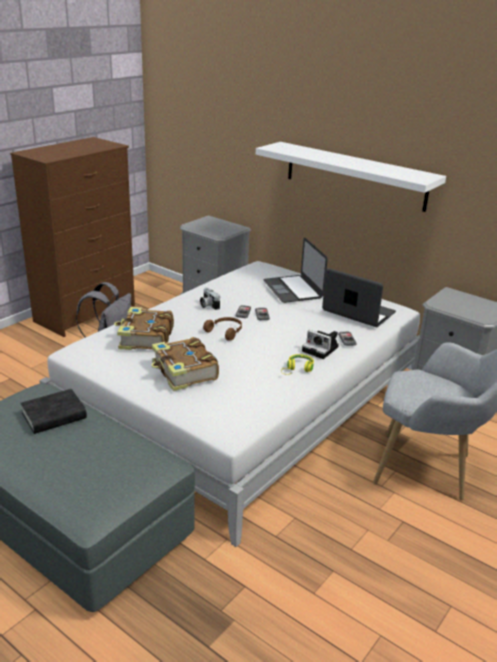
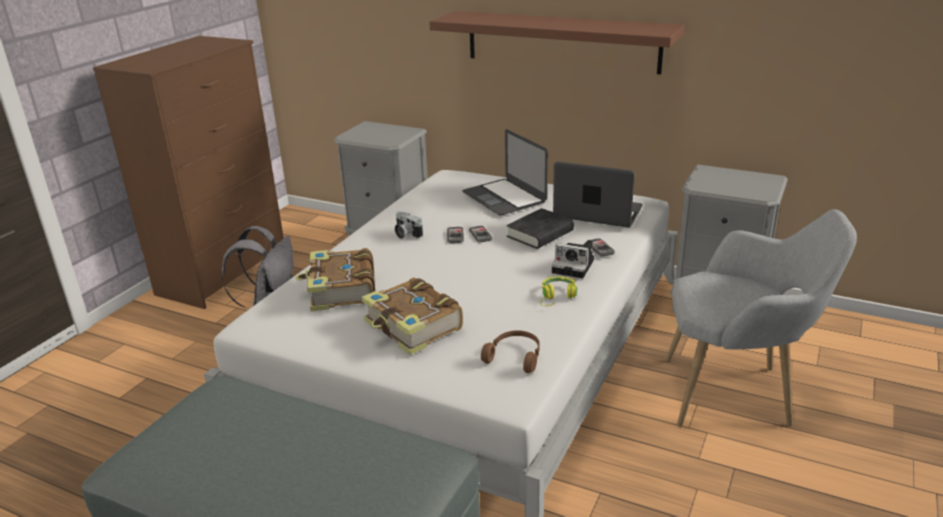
camera: 10 degrees left, 0 degrees up
black book [20,389,87,434] -> black book moved to [506,208,574,249]
brown headphones [203,317,242,341] -> brown headphones moved to [481,330,540,373]
white shelf [256,142,446,212] -> brown shelf [429,11,685,75]

